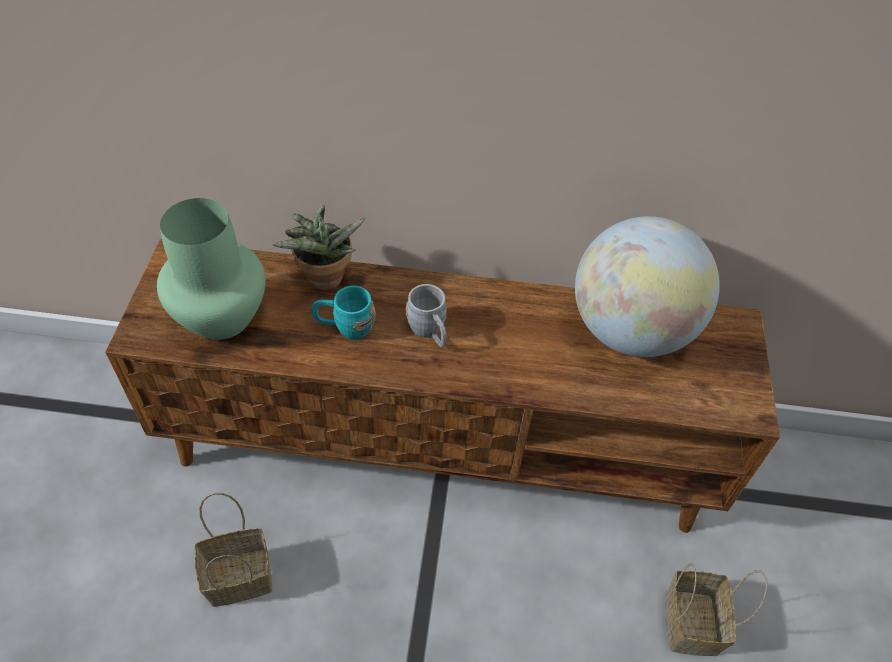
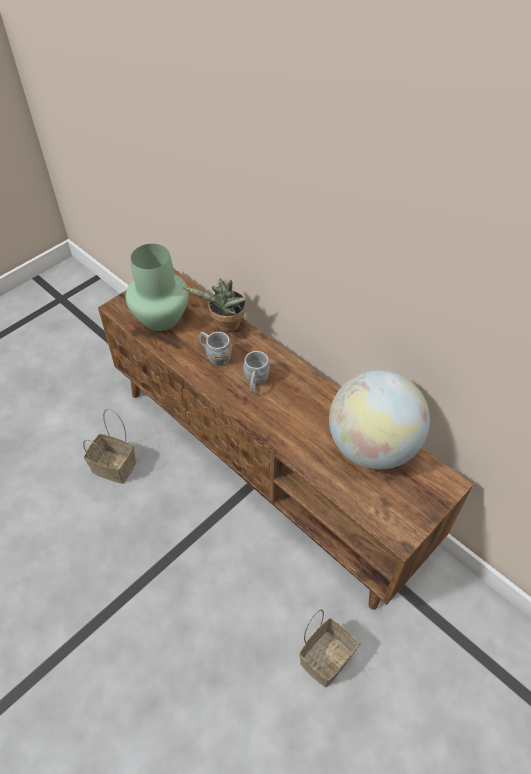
camera: 40 degrees right, 0 degrees up
turquoise mug [312,286,376,339] -> grey mug [199,332,232,366]

